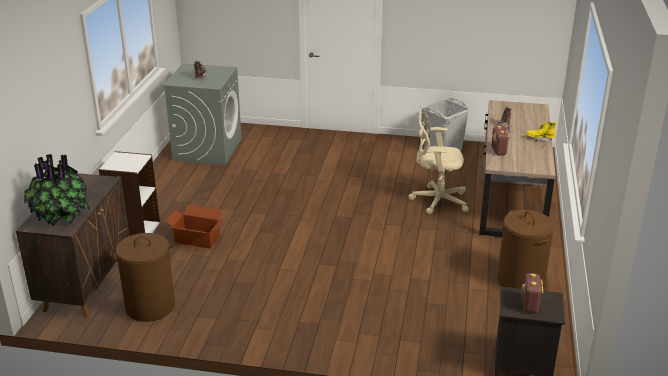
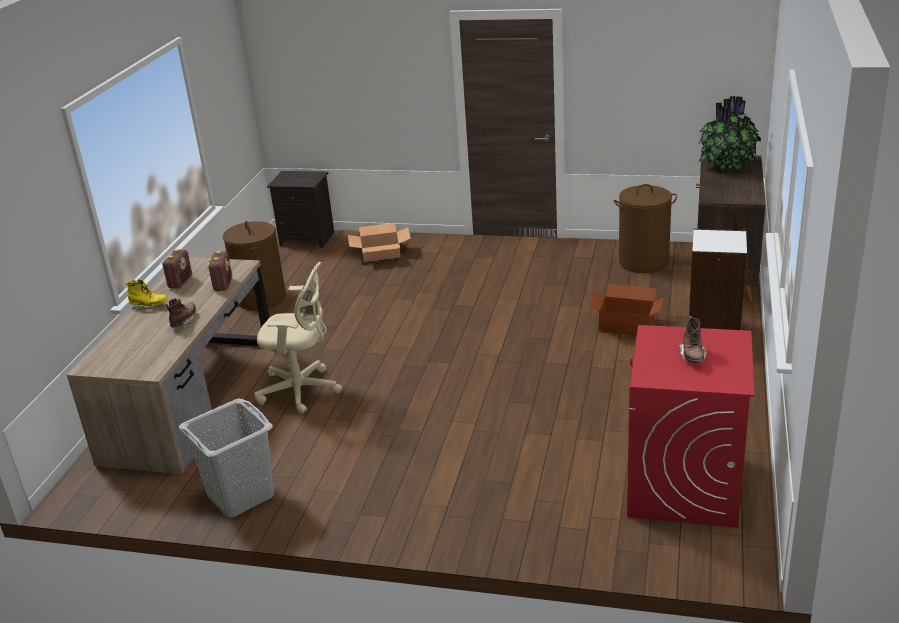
camera: 175 degrees left, 0 degrees up
grey washing machine [162,63,242,165] -> red washing machine [627,325,754,528]
radio [522,273,543,313] -> radio moved to [162,249,192,289]
none -> cardboard box [348,223,411,262]

